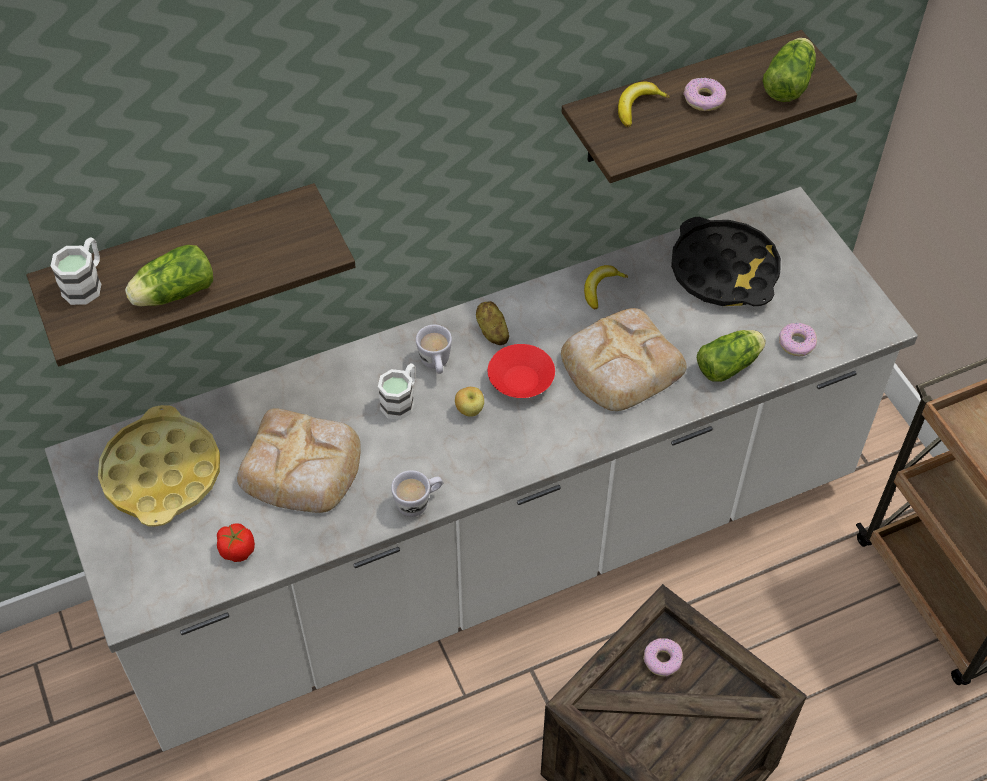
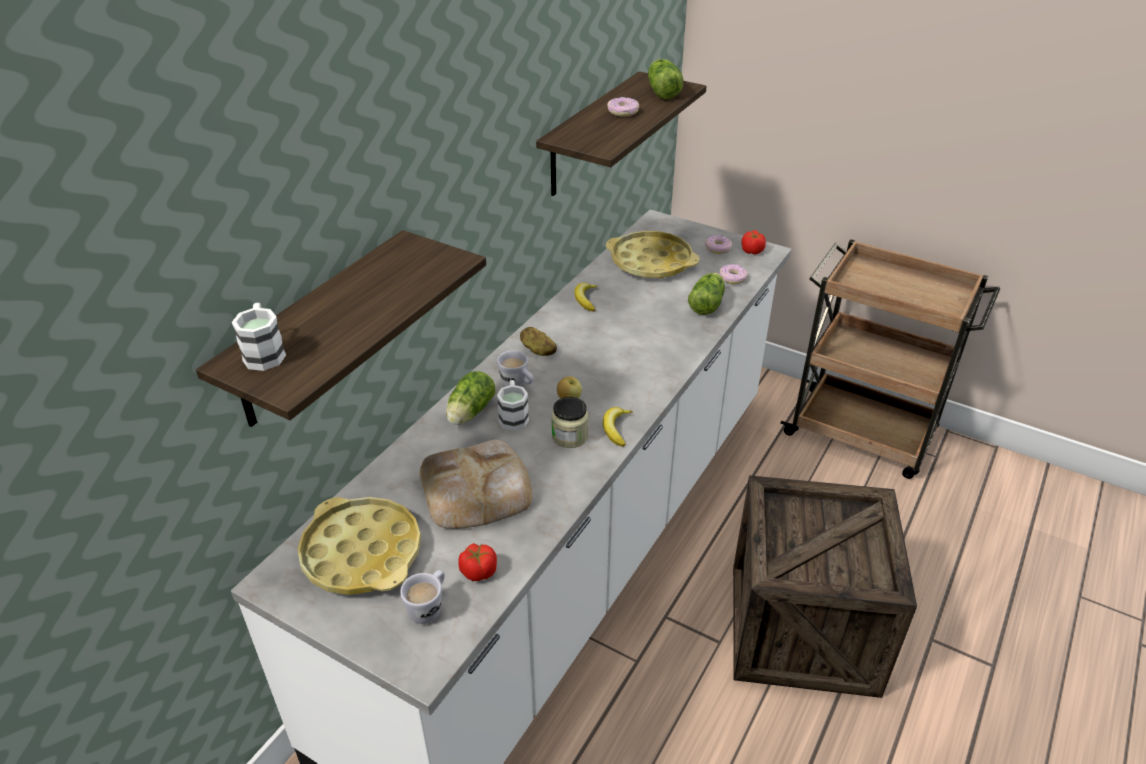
camera: 35 degrees left, 15 degrees down
lettuce [125,245,213,306] -> lettuce moved to [446,371,495,425]
white mug [391,470,443,517] -> white mug moved to [400,570,445,624]
red bowl [488,344,555,398] -> none
bread [561,308,687,411] -> none
banana [618,82,670,127] -> banana moved to [603,407,633,447]
donut [643,638,683,676] -> donut moved to [705,235,732,254]
black tray [671,217,781,306] -> yellow tray [606,231,700,279]
none -> jar [551,397,589,448]
none -> tomato [741,230,766,255]

